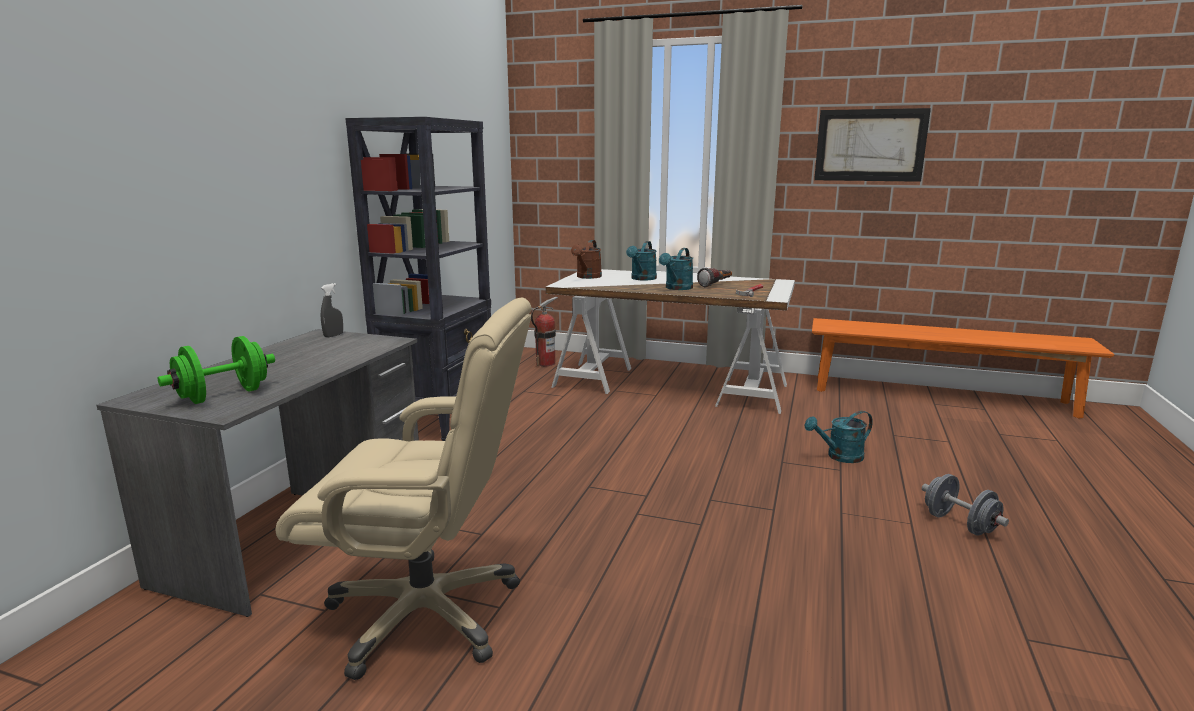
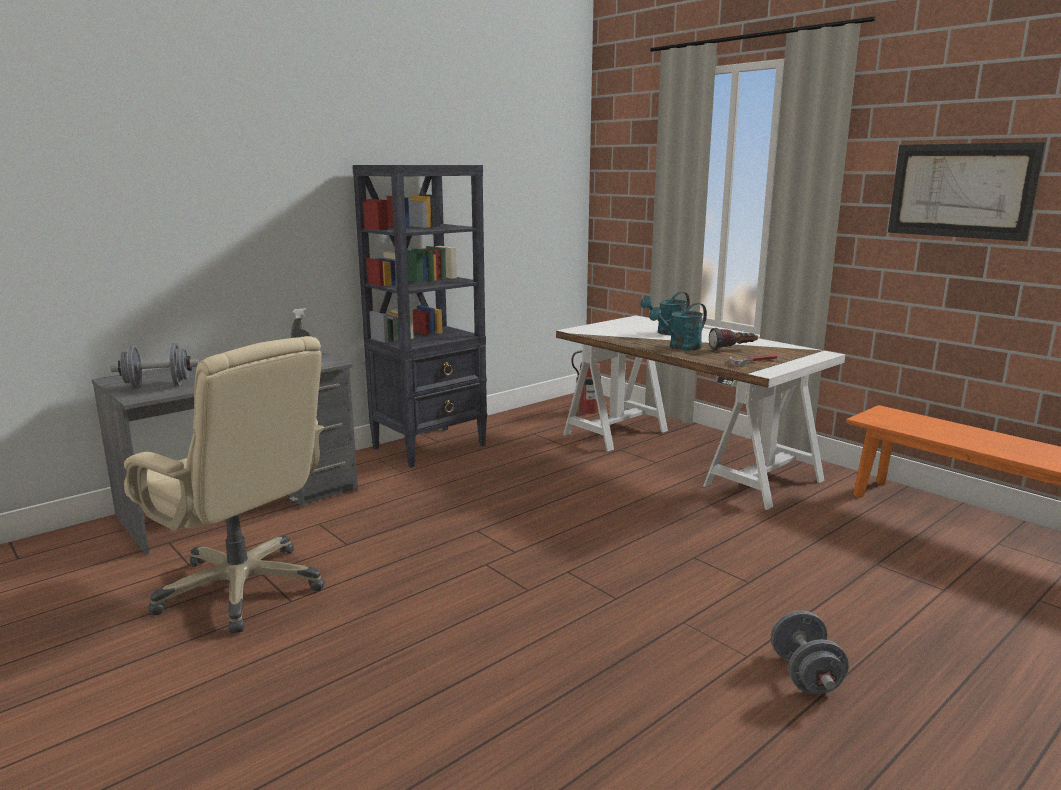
camera: 30 degrees right, 0 degrees up
green dumbbell [158,336,275,404] -> grey dumbbell [110,343,199,389]
brown watering can [571,240,602,279] -> none
turquoise watering can [804,411,873,463] -> none

